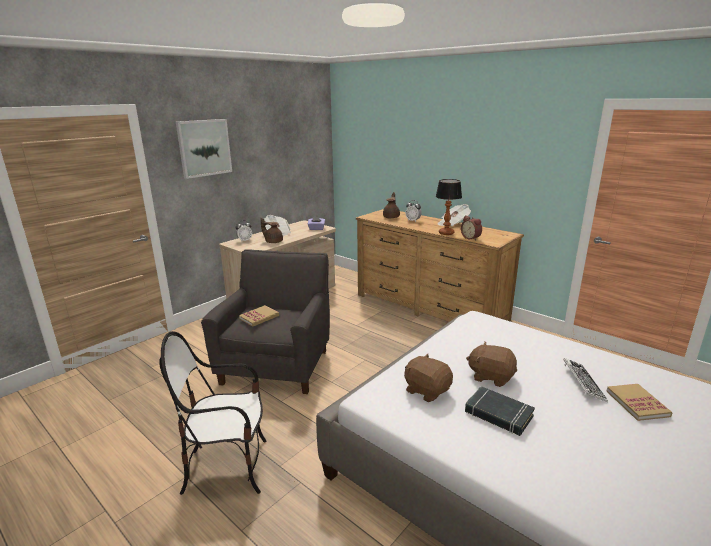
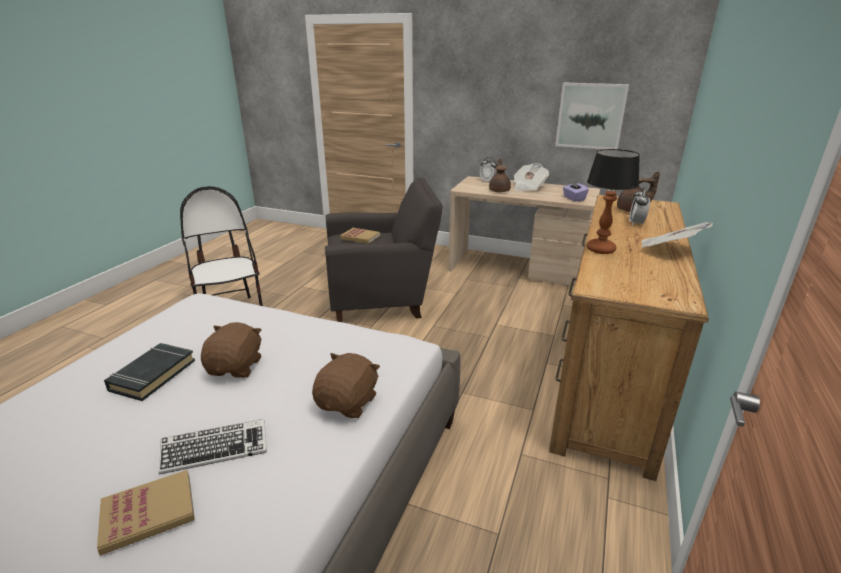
camera: 70 degrees right, 5 degrees up
picture [176,119,232,179] -> picture moved to [555,82,629,149]
brown plush toy [404,354,453,402] -> brown plush toy moved to [312,353,380,418]
alarm clock [461,216,482,240] -> none

